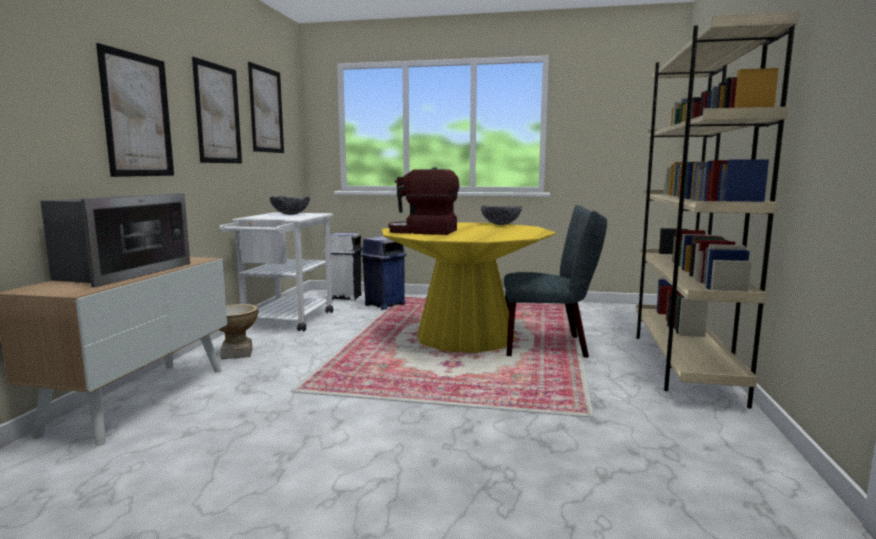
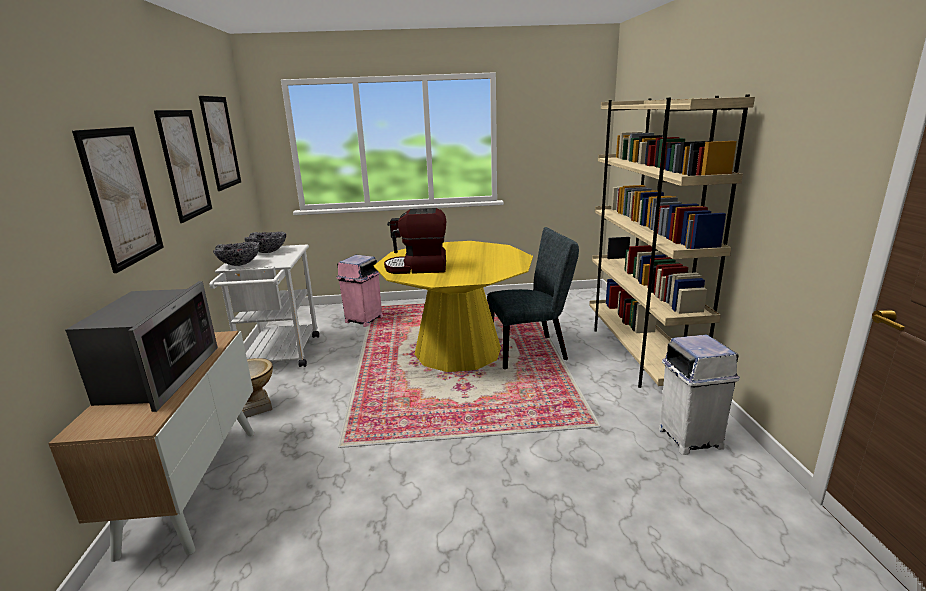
camera: 15 degrees left, 10 degrees up
white trash can [324,232,362,301] -> white trash can moved to [659,335,740,455]
blue trash can [360,236,406,310] -> pink trash can [336,255,383,327]
bowl [481,205,522,225] -> bowl moved to [213,242,260,266]

